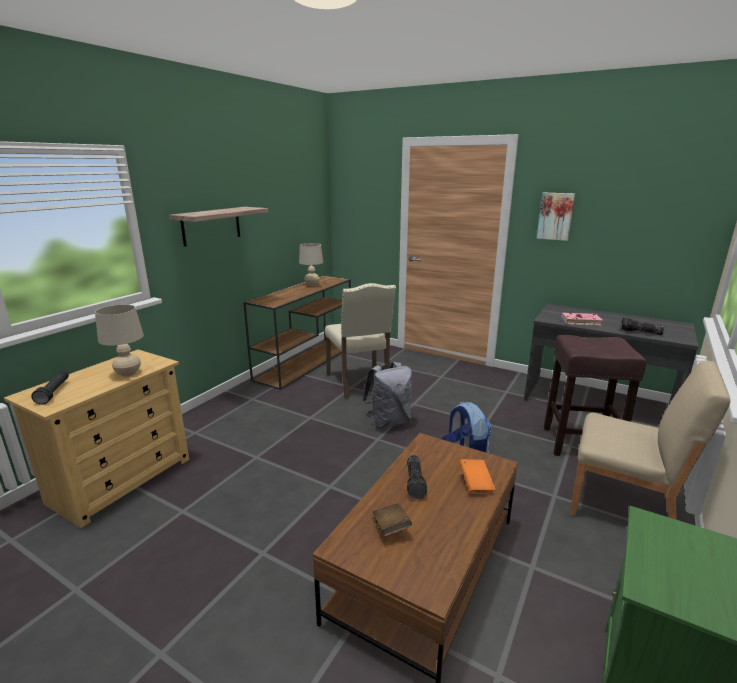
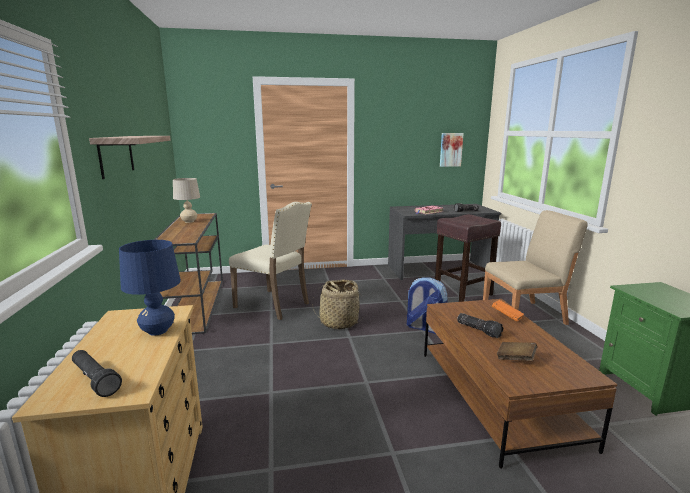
camera: 40 degrees left, 5 degrees down
beige table lamp [95,304,144,377] -> blue table lamp [119,240,181,336]
grey backpack [362,362,412,428] -> basket [312,280,364,330]
picture [537,193,575,241] -> picture moved to [440,133,464,167]

